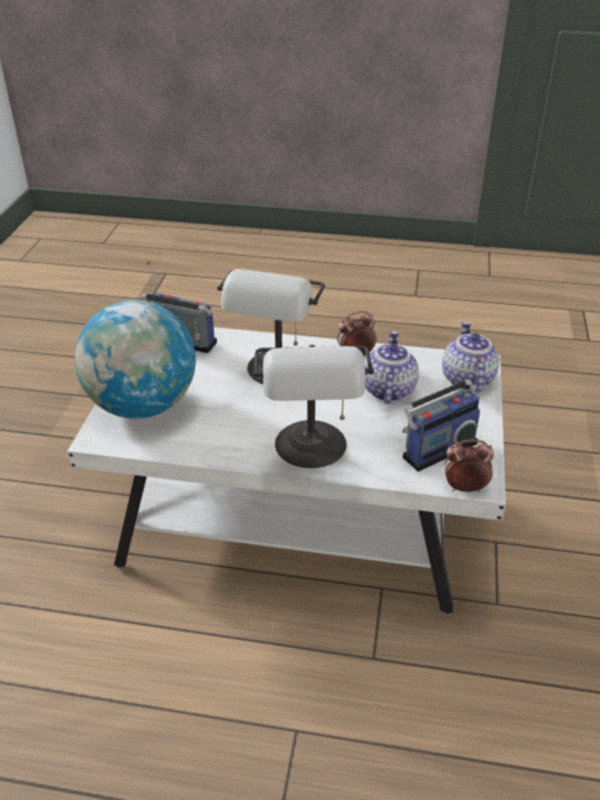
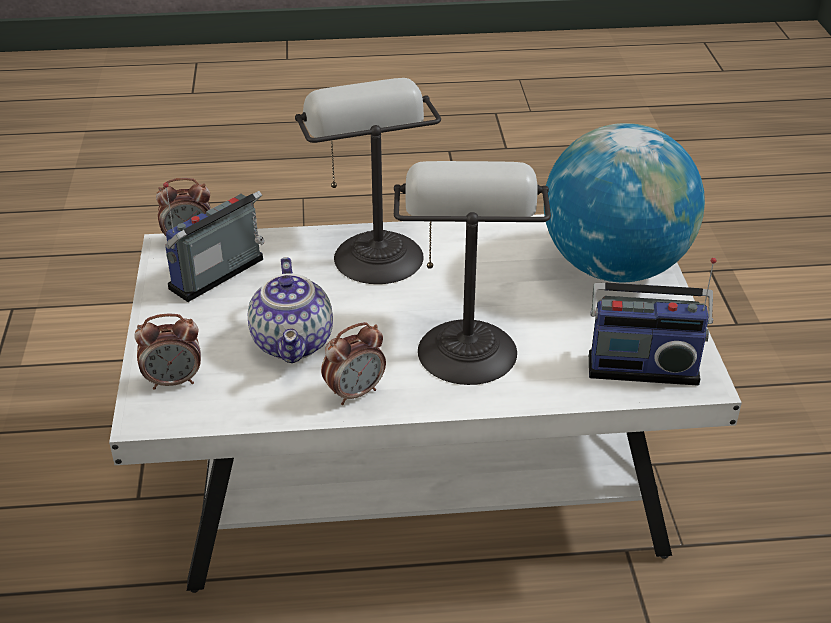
camera: 165 degrees right, 0 degrees up
teapot [442,321,499,393] -> alarm clock [134,314,201,390]

